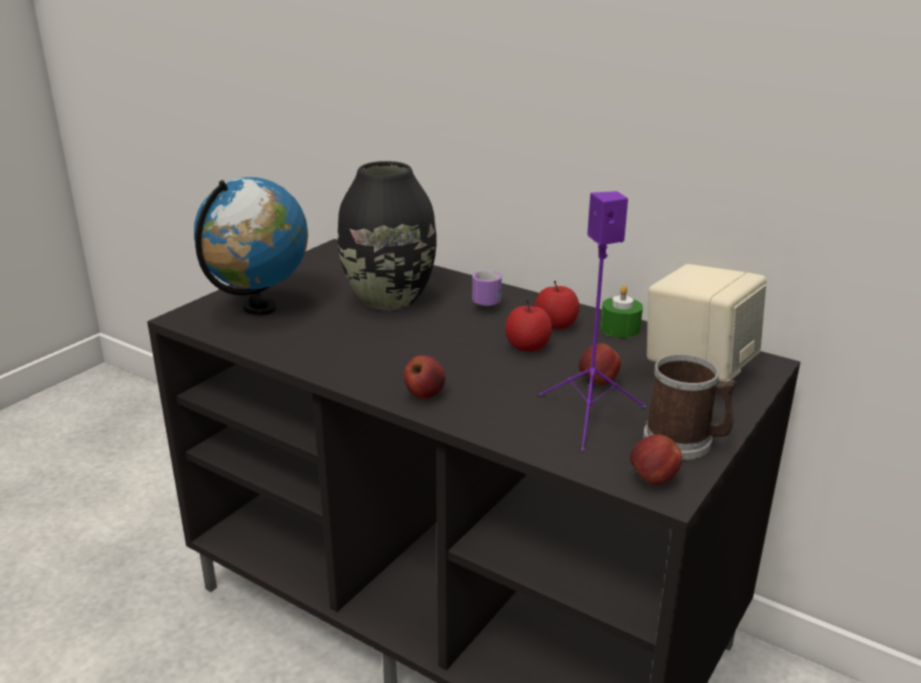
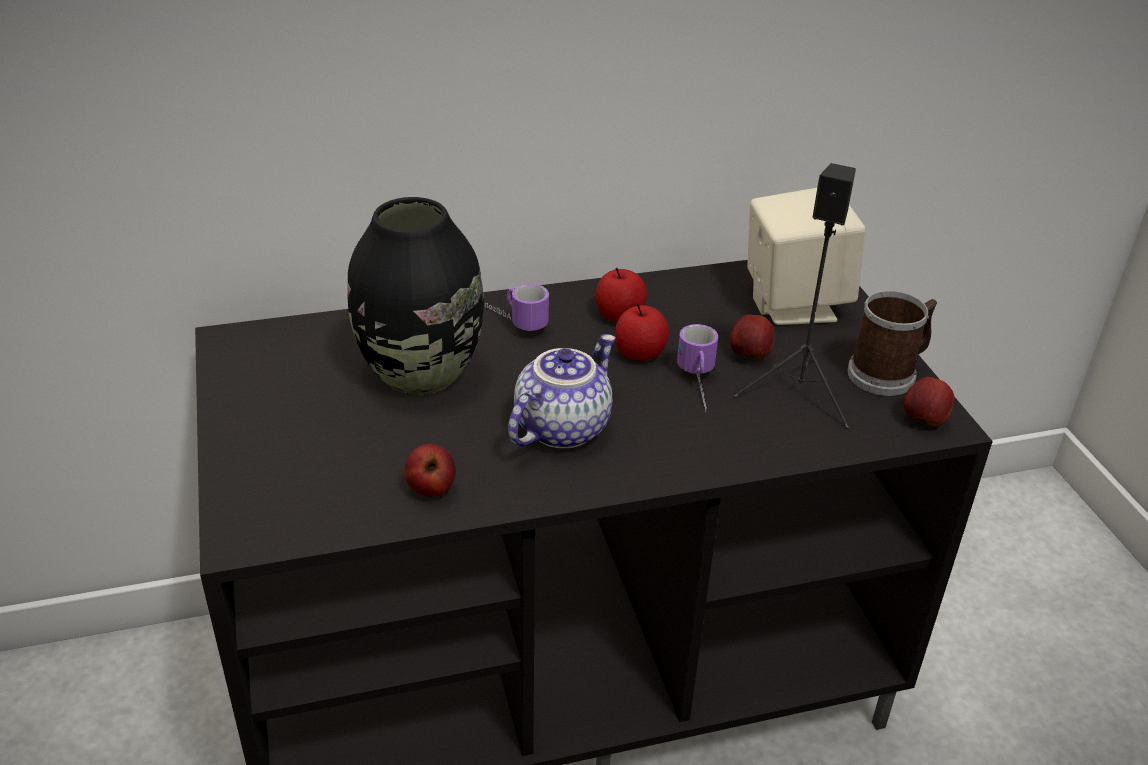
camera: 50 degrees left, 10 degrees up
globe [194,177,308,315] -> none
apple [404,355,446,399] -> apple moved to [404,444,456,497]
purple speaker [539,191,646,451] -> black speaker [733,163,856,429]
green candle [600,285,643,338] -> none
none -> teapot [508,334,616,449]
none -> mug [677,324,718,412]

